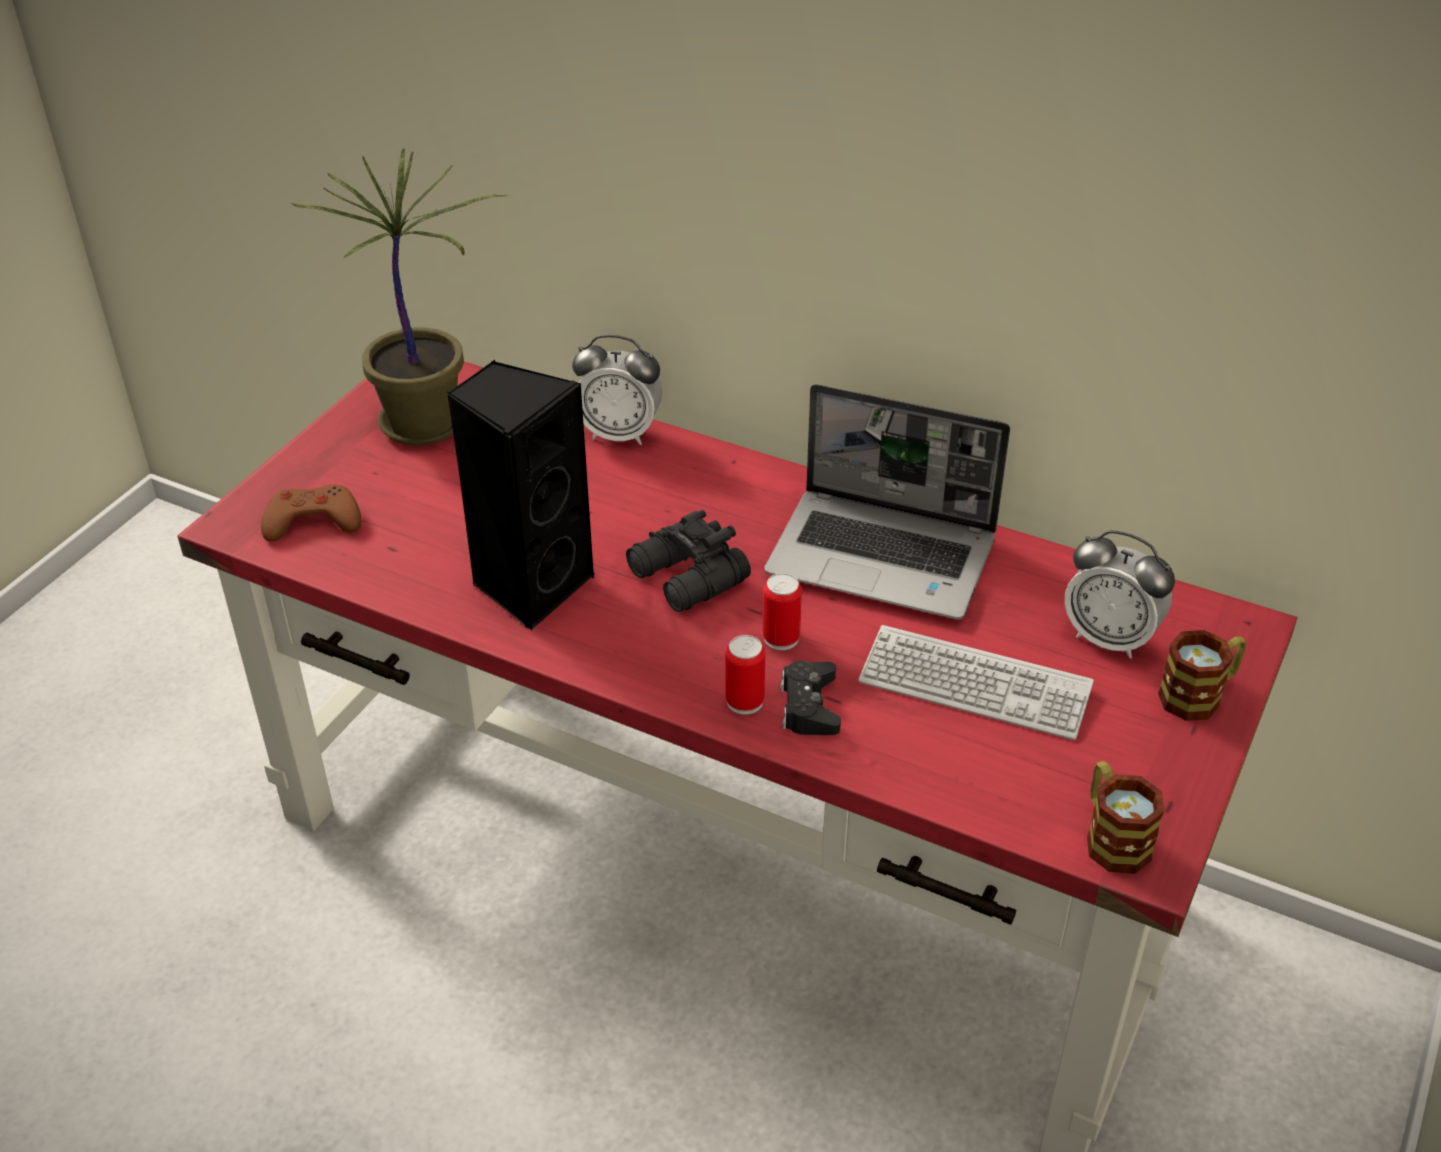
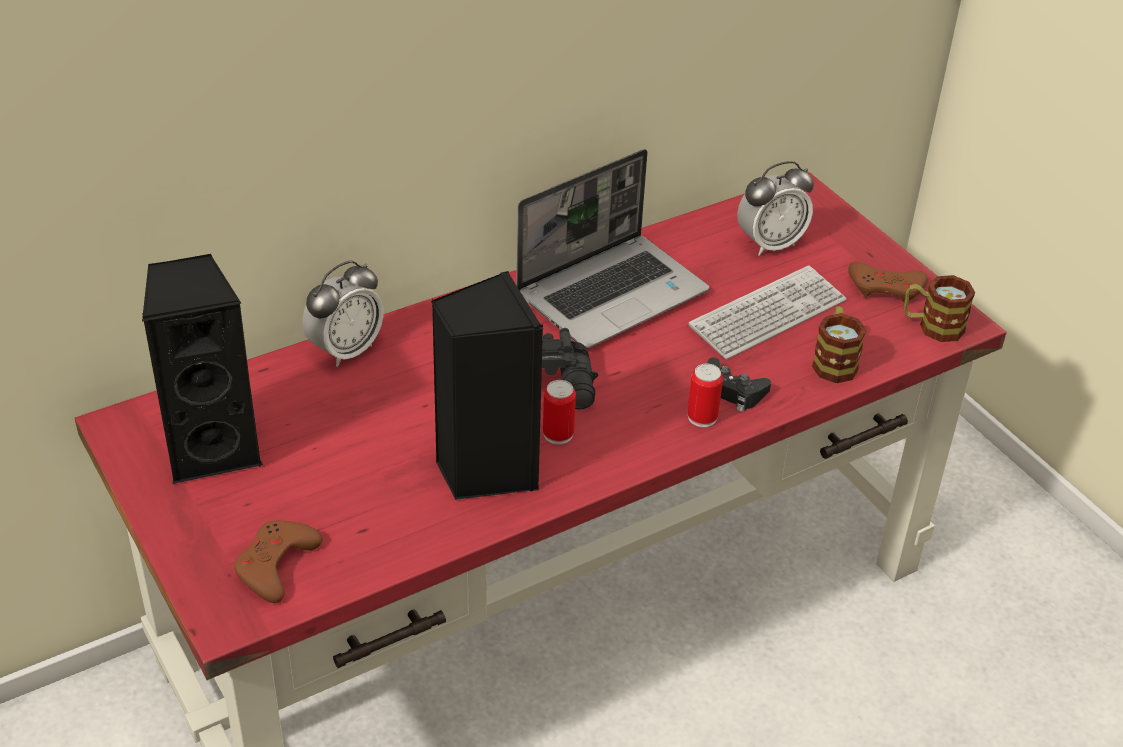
camera: 60 degrees left, 0 degrees up
potted plant [291,147,508,446] -> black speaker [142,254,263,484]
can [763,573,802,650] -> can moved to [543,380,576,445]
mug [1158,630,1246,721] -> mug moved to [812,306,866,383]
none -> brown game controller [848,262,928,302]

